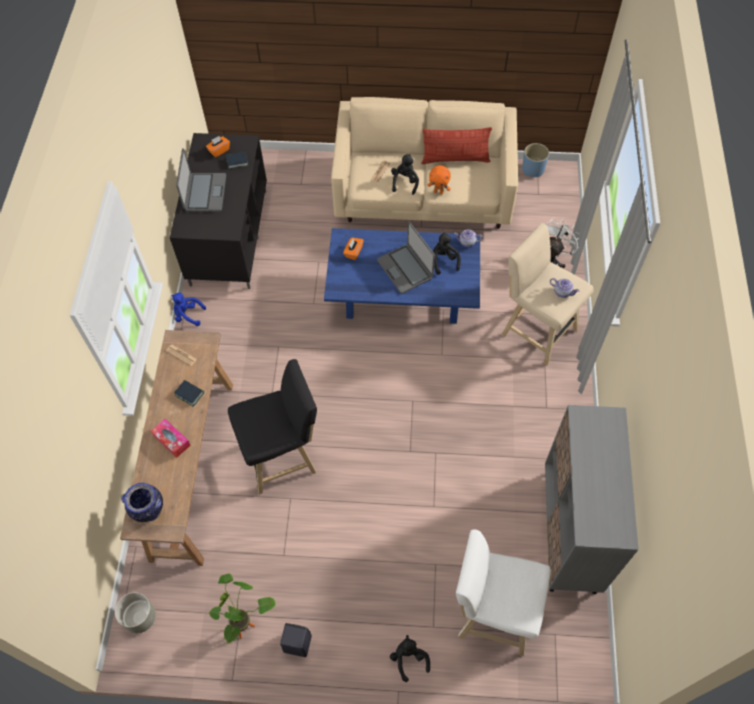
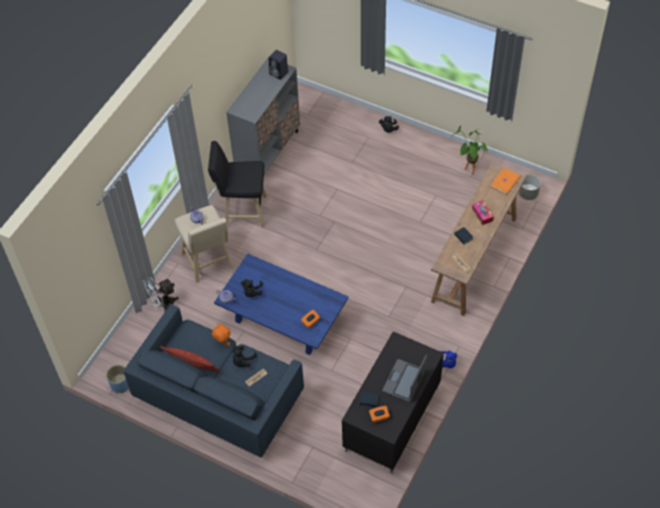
camera: 155 degrees left, 5 degrees down
vase [121,483,163,522] -> orange book [491,168,520,195]
black stool [228,359,317,495] -> black stool moved to [208,141,267,227]
black speaker [280,623,312,657] -> black speaker moved to [269,50,288,80]
beige sofa [331,97,518,229] -> blue sofa [124,305,304,458]
laptop [377,222,435,294] -> none
white stool [456,530,551,656] -> none

